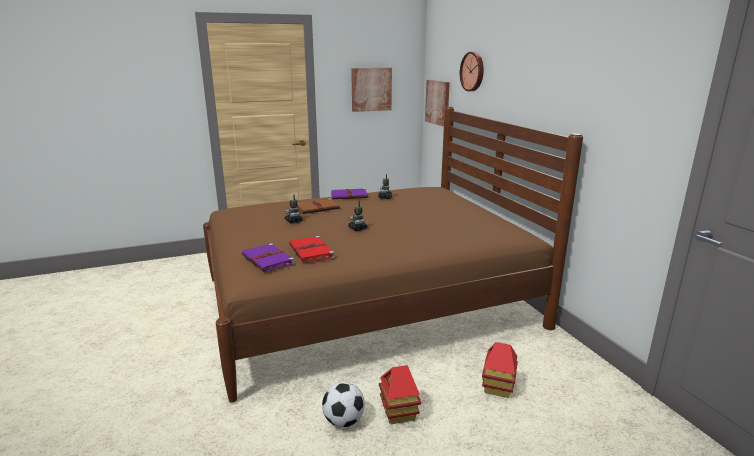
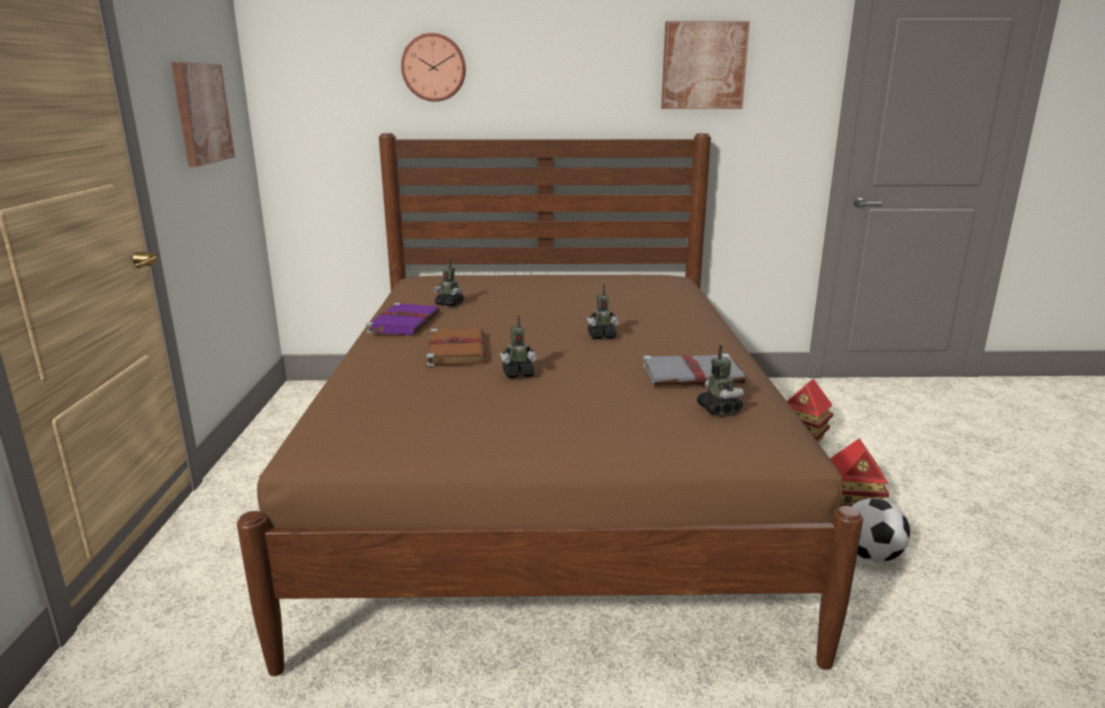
camera: 70 degrees left, 0 degrees up
purple book [242,243,295,272] -> toy robot [697,345,744,415]
red book [289,236,334,263] -> grey book [643,354,745,386]
picture [425,80,450,127] -> picture moved to [661,21,750,109]

